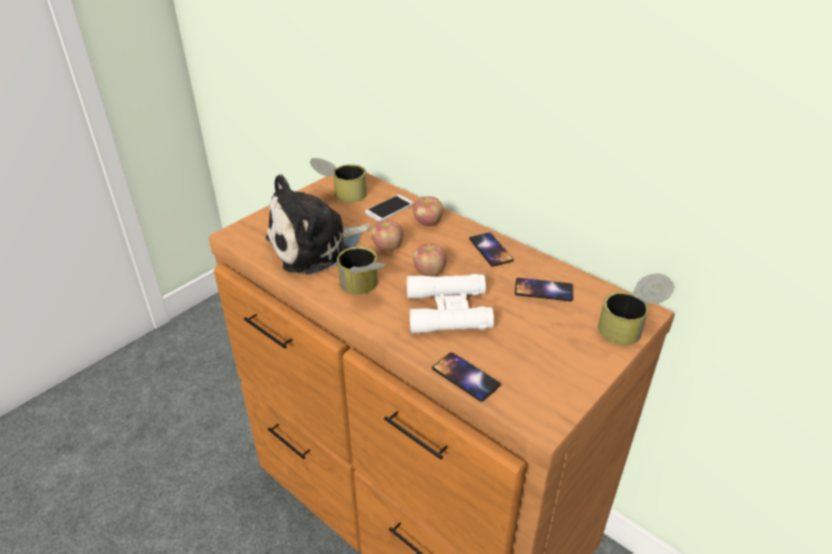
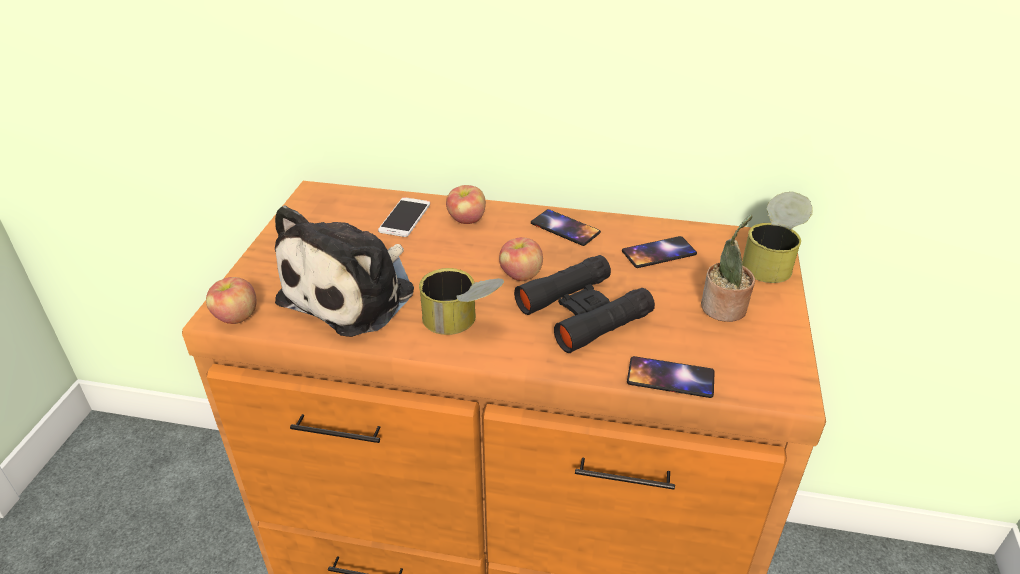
camera: 30 degrees left, 0 degrees up
can [310,158,367,203] -> none
apple [371,220,403,251] -> apple moved to [206,277,257,324]
white binoculars [407,274,494,334] -> black binoculars [514,255,655,353]
none -> potted plant [701,215,755,322]

